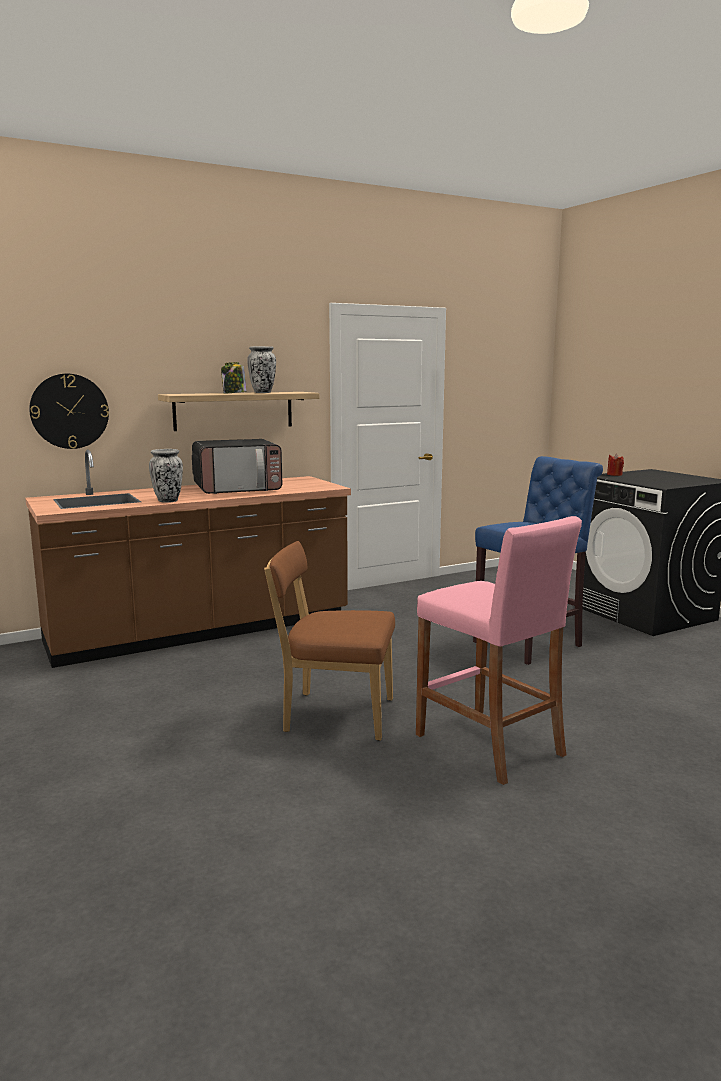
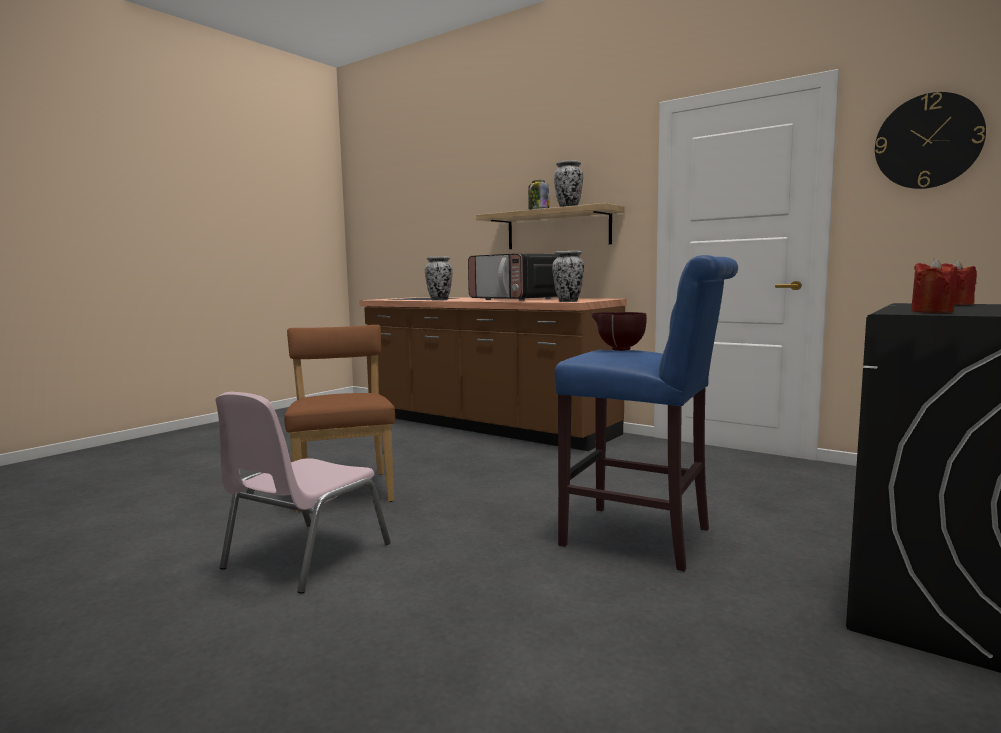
camera: 65 degrees right, 5 degrees down
wall clock [29,373,109,449] -> wall clock moved to [875,92,986,189]
pink stool [416,516,582,785] -> pink chair [216,392,390,593]
none -> vase [552,251,584,302]
none -> brown bowl [592,312,647,351]
none -> red candle [911,258,957,313]

